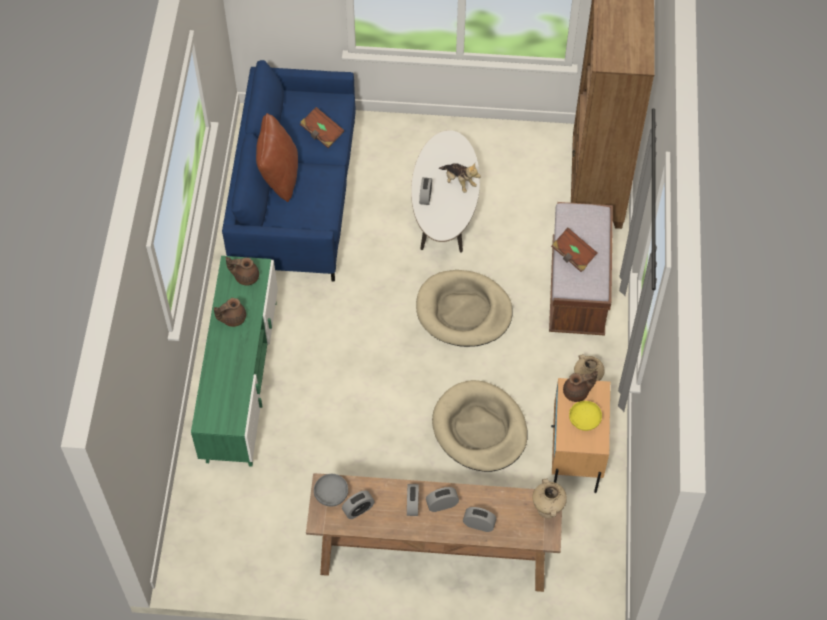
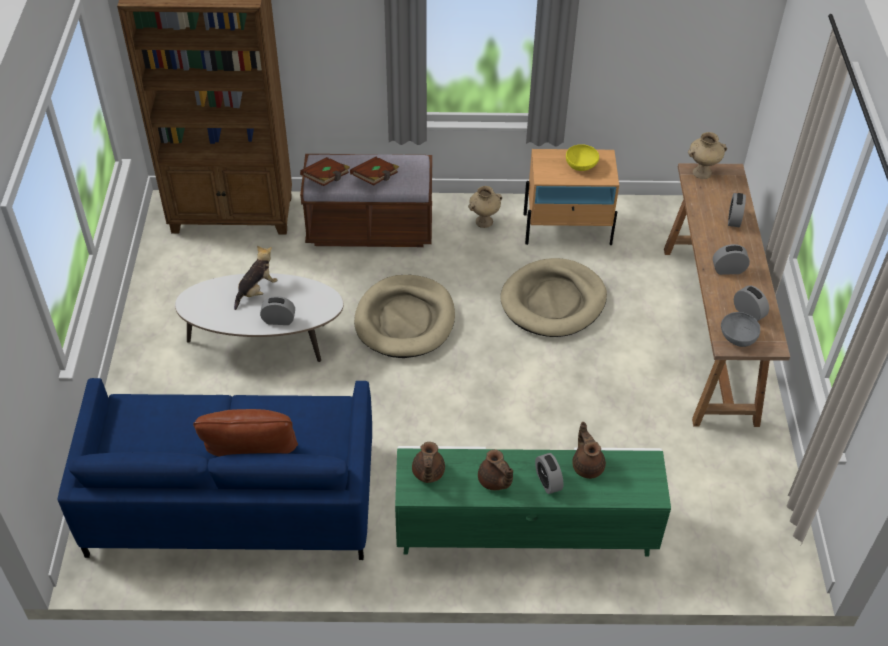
camera: 95 degrees left, 10 degrees down
brown book [300,107,345,148] -> brown book moved to [300,157,350,186]
alarm clock [426,487,459,512] -> alarm clock moved to [535,453,564,494]
brown teapot [563,371,598,402] -> brown teapot moved to [572,422,606,479]

